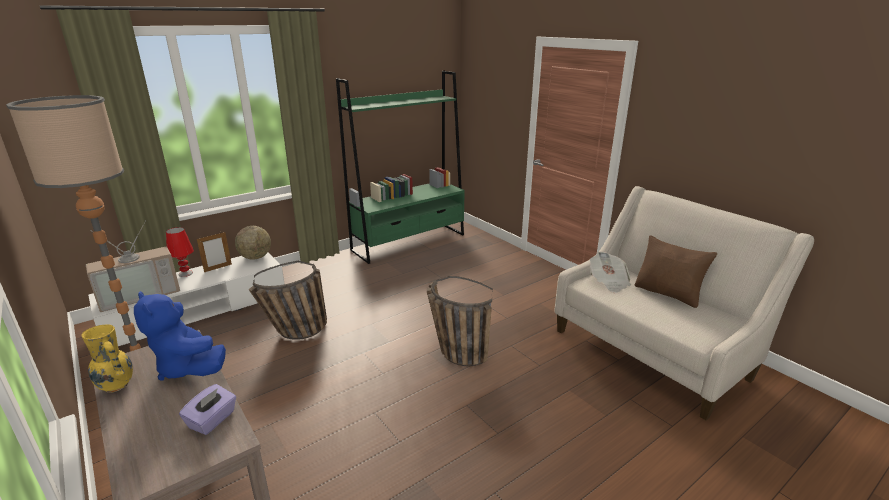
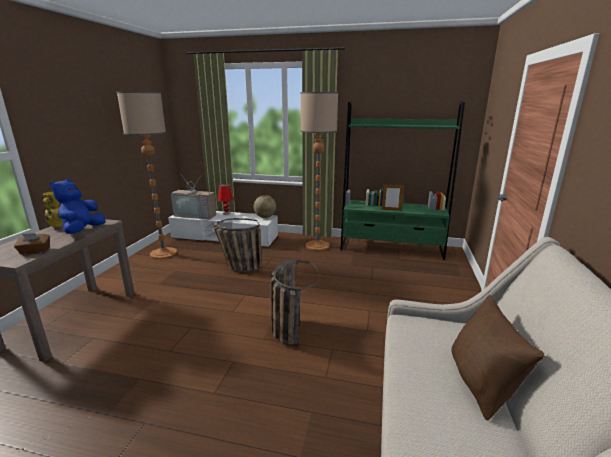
camera: 50 degrees right, 5 degrees down
purple tissue box [179,384,236,435] -> brown tissue box [14,233,50,255]
picture frame [197,232,232,272] -> picture frame moved to [382,184,404,211]
newspaper [590,251,631,293] -> none
none -> floor lamp [300,92,339,251]

